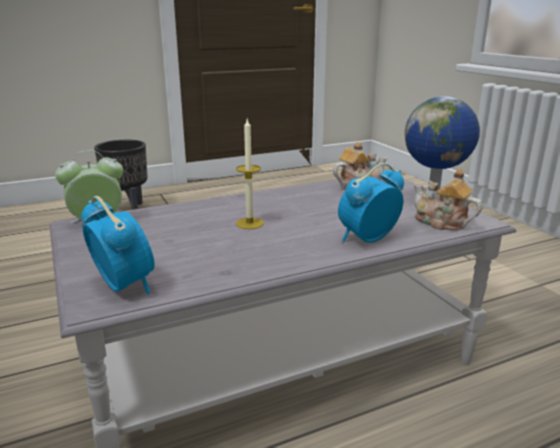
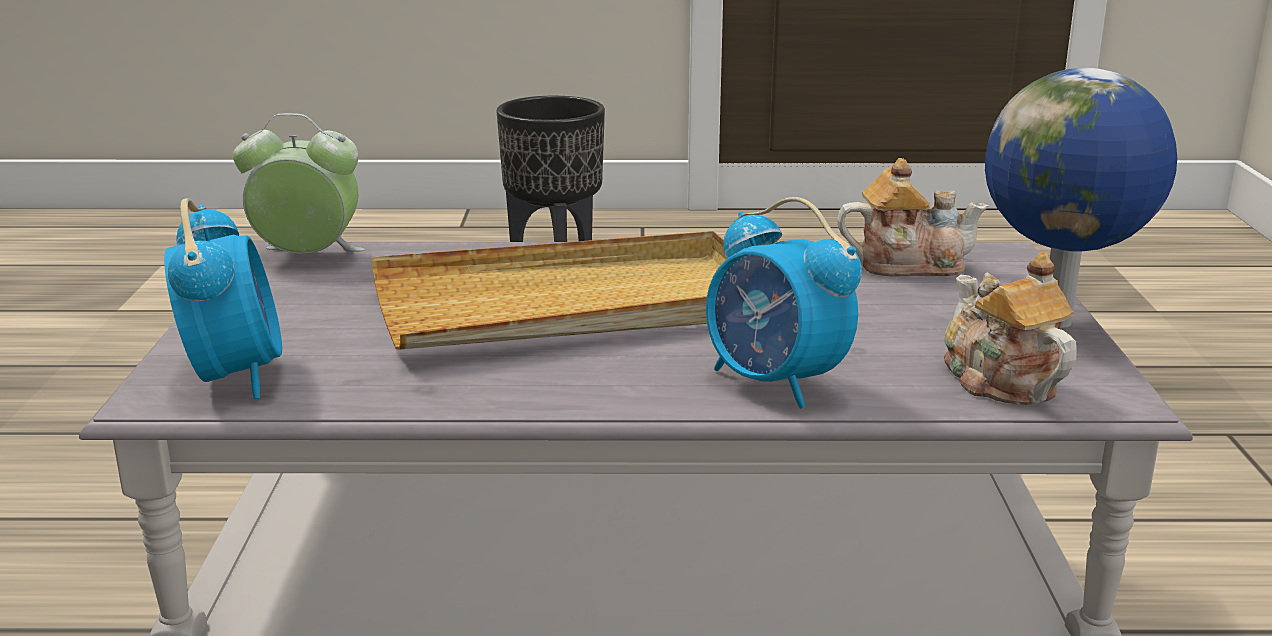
camera: 25 degrees right, 0 degrees up
candle [236,119,264,229] -> beige tray [371,231,727,349]
alarm clock [338,163,404,243] -> alarm clock turned 120 degrees counterclockwise [706,197,862,408]

